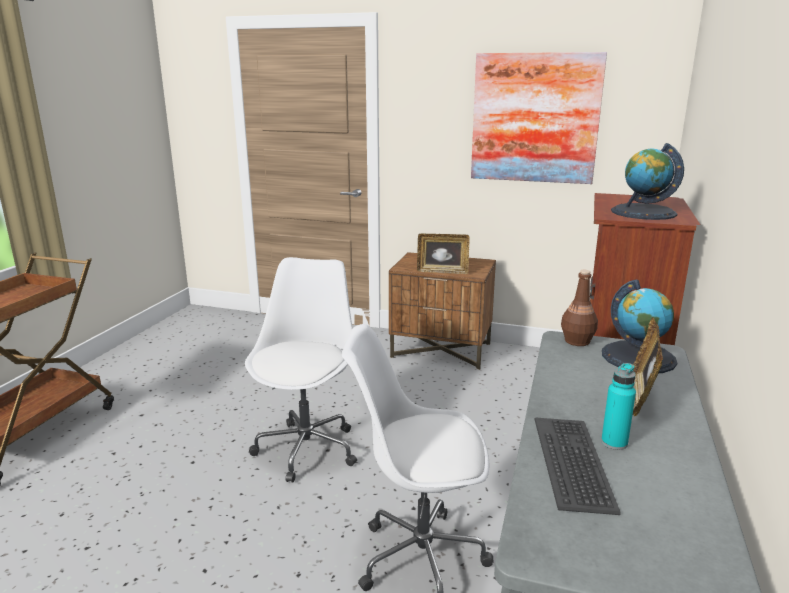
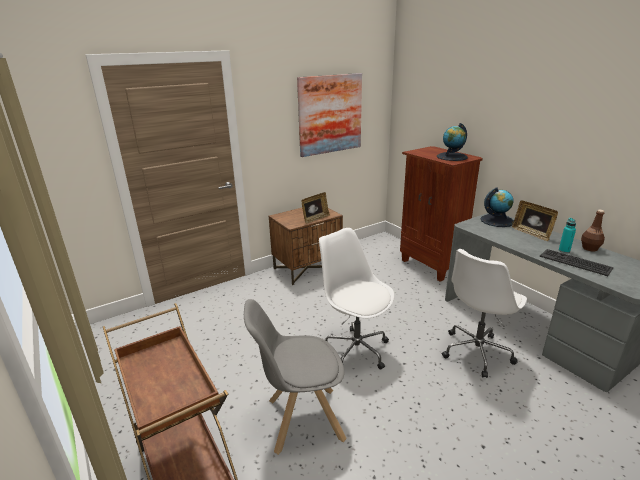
camera: 50 degrees left, 5 degrees up
brown bottle [561,270,598,346] -> brown bottle moved to [581,210,605,251]
none -> grey chair [244,299,347,455]

